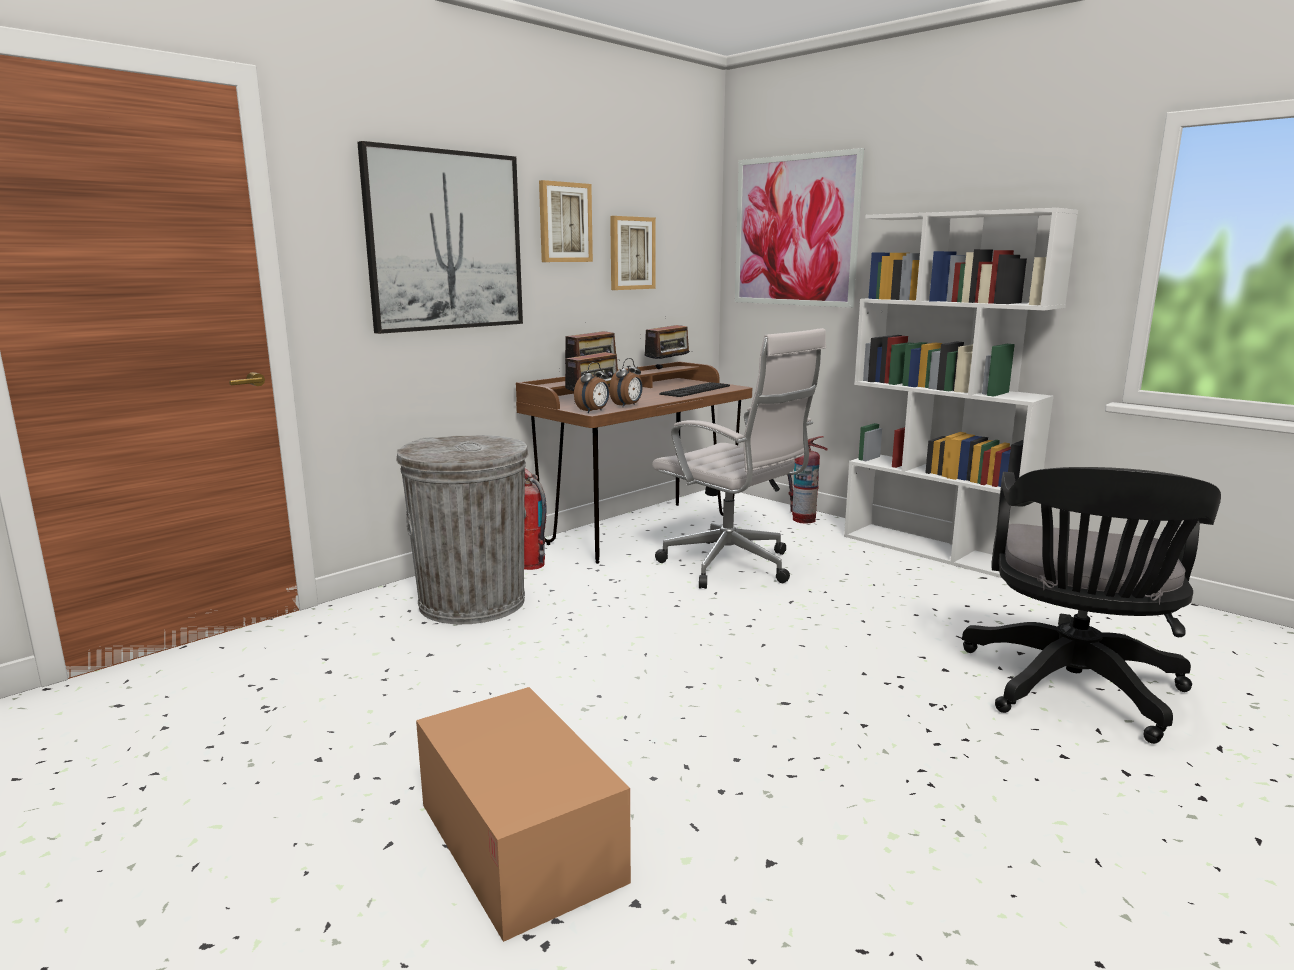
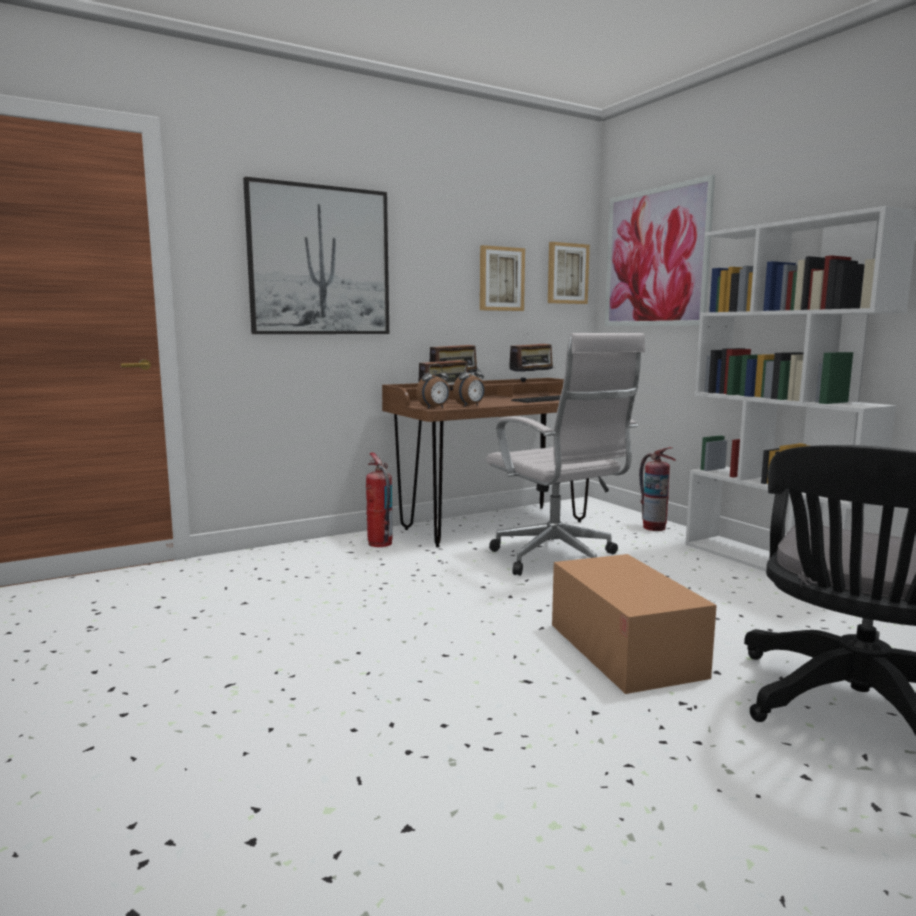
camera: 15 degrees right, 5 degrees down
grey trash can [396,435,529,624] -> none
cardboard box [416,687,631,942] -> cardboard box moved to [552,554,717,694]
picture [539,180,593,262] -> picture moved to [548,242,590,304]

